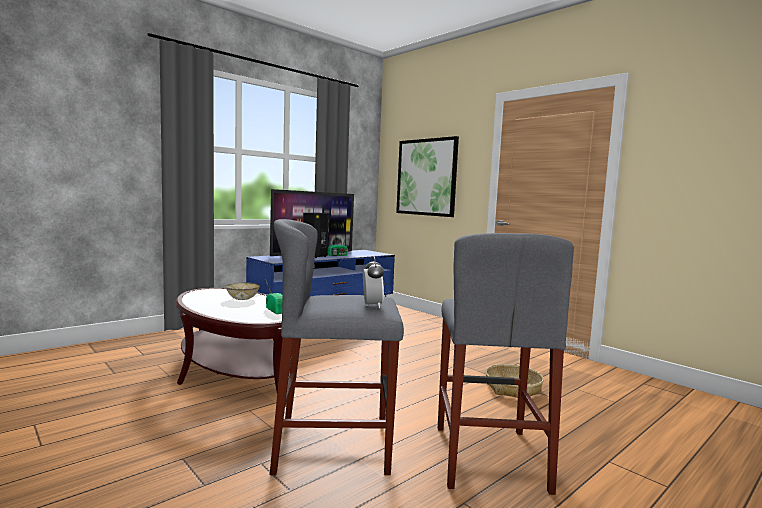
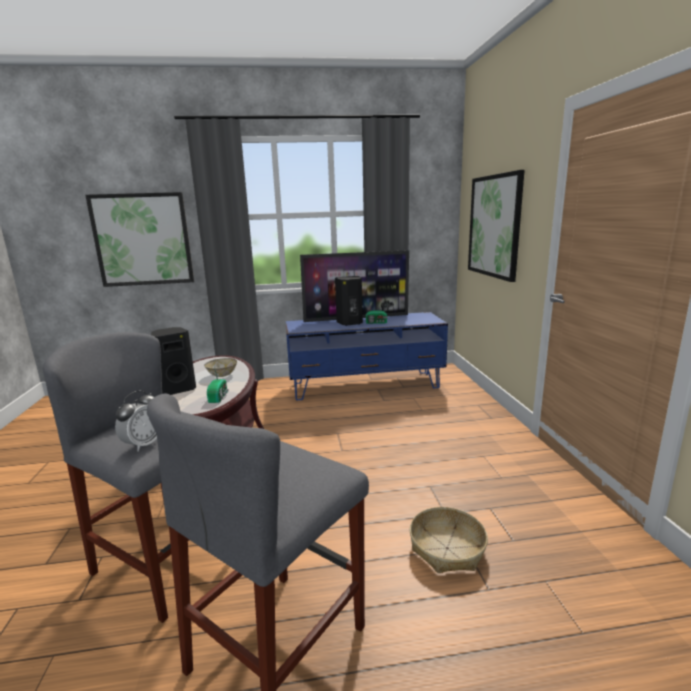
camera: 35 degrees right, 10 degrees up
none -> picture [85,192,194,287]
none -> black speaker [151,327,196,395]

